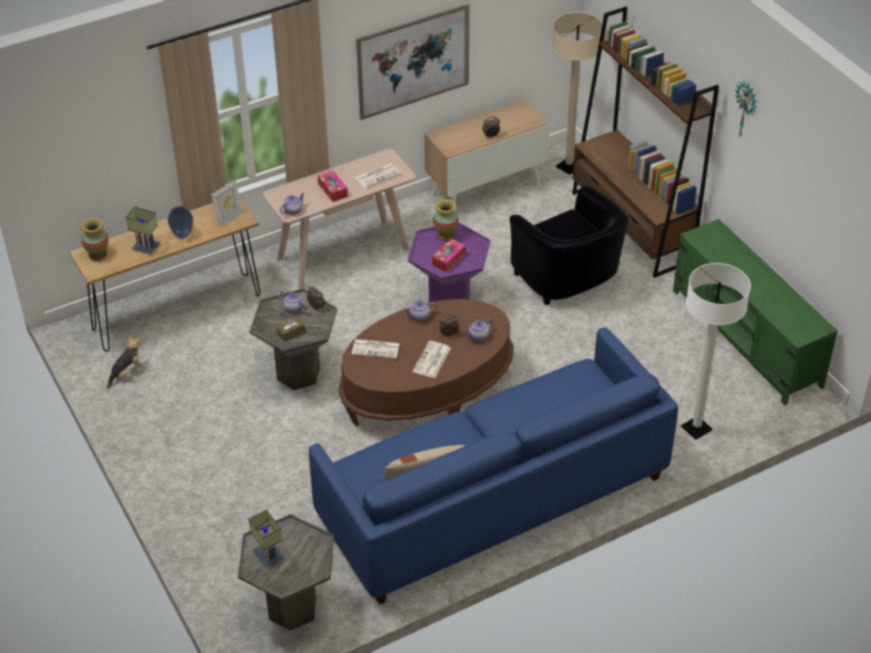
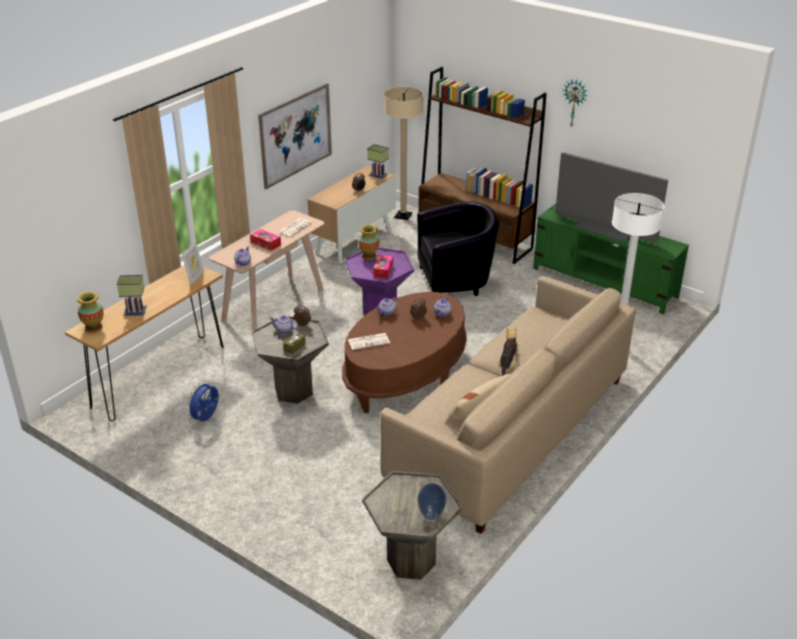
camera: 25 degrees left, 10 degrees down
plush toy [107,336,145,389] -> plush toy moved to [498,327,520,376]
vase [168,206,193,239] -> vase moved to [417,483,447,520]
table lamp [248,510,284,567] -> table lamp moved to [367,144,389,180]
blue sofa [309,327,678,605] -> beige sofa [380,276,636,534]
newspaper [413,341,451,378] -> none
black armchair [509,185,629,306] -> black armchair turned 45 degrees counterclockwise [417,201,499,296]
none -> blue fan [186,381,219,422]
none -> television [555,152,668,243]

